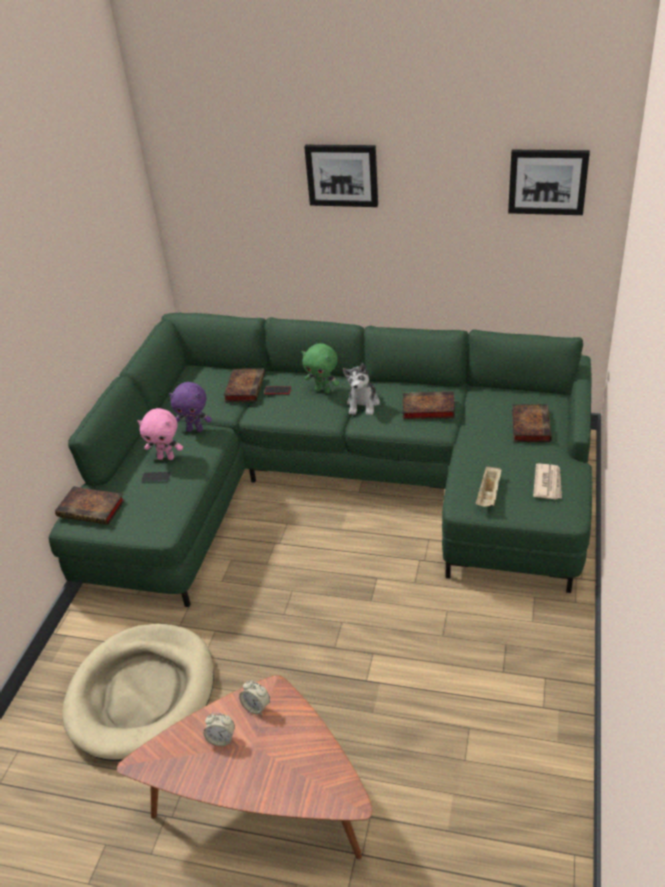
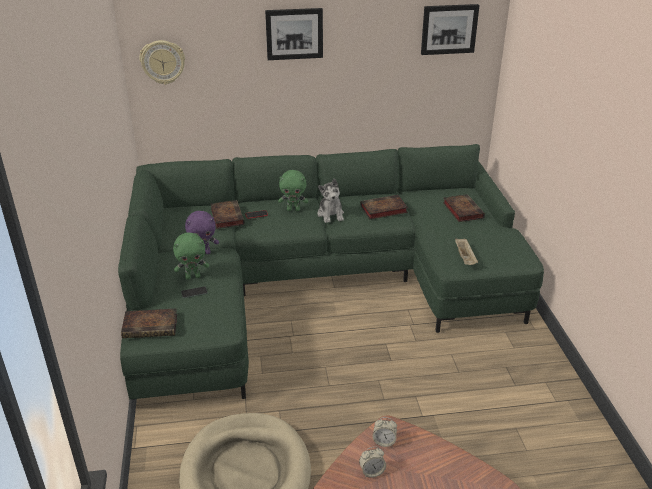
camera: 25 degrees left, 5 degrees down
pink plush toy [138,408,183,460] -> green plush toy [173,233,209,279]
newspaper [533,463,562,500] -> none
none -> wall clock [139,40,185,85]

